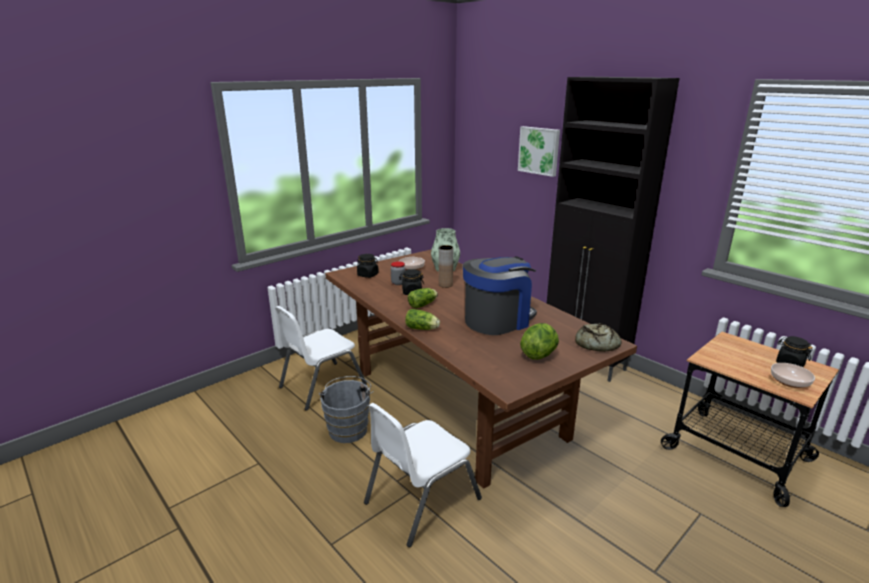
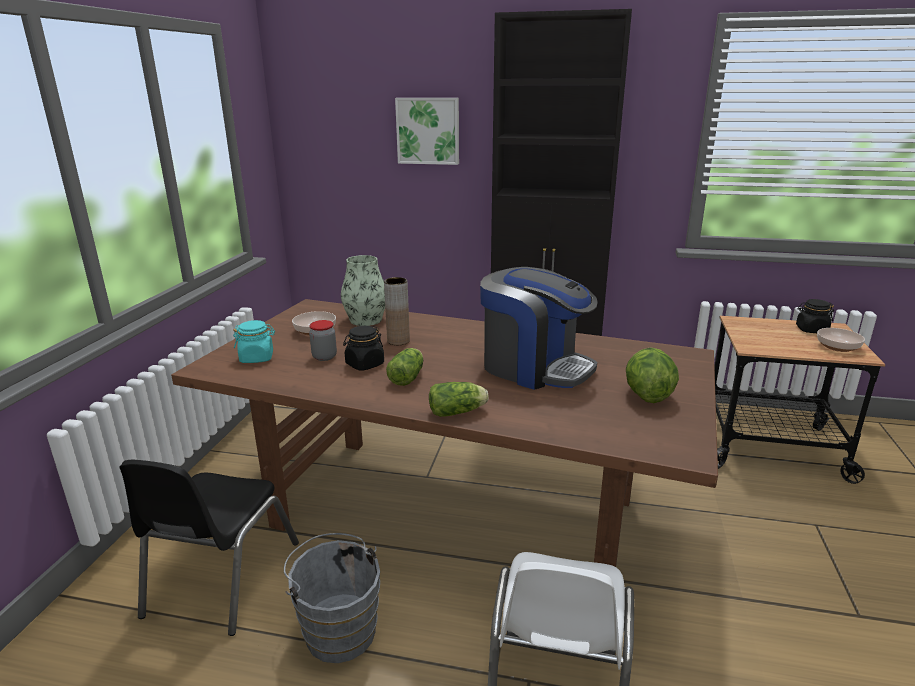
camera: 35 degrees left, 0 degrees up
white chair [275,306,367,411] -> black chair [120,460,299,636]
black jar [357,254,379,278] -> turquoise jar [233,320,275,363]
coffee machine [463,256,537,335] -> coffee machine turned 105 degrees clockwise [480,267,598,390]
bread [575,323,622,352] -> none

